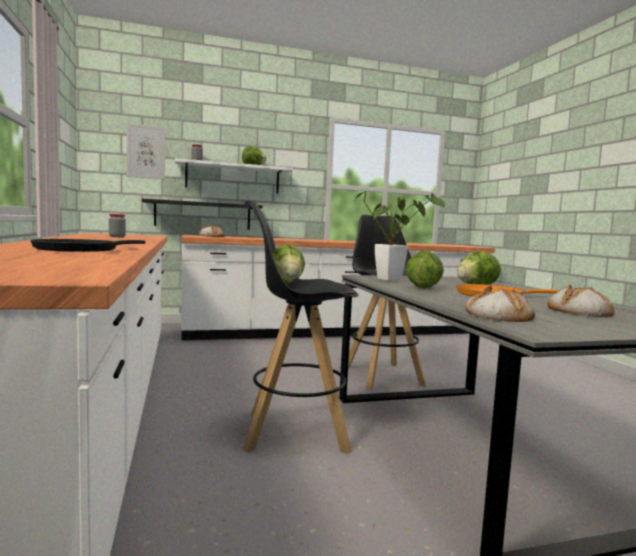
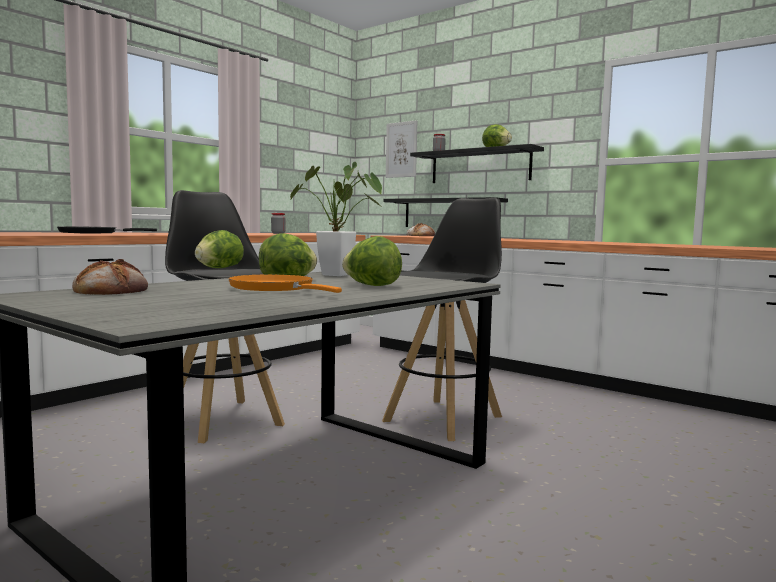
camera: 55 degrees right, 0 degrees up
white shelf [175,158,293,193] -> black shelf [410,144,544,183]
bread [547,284,614,317] -> none

